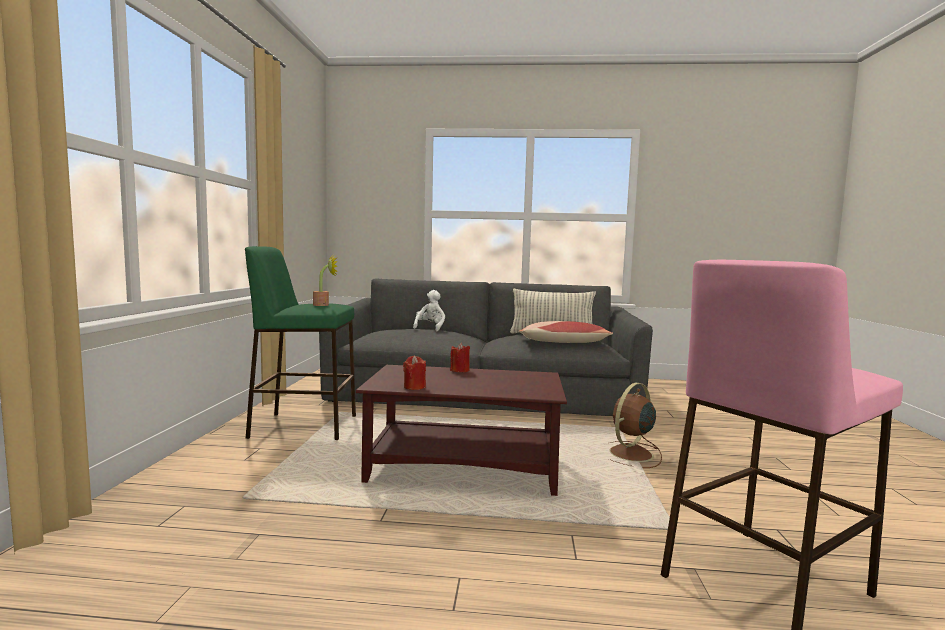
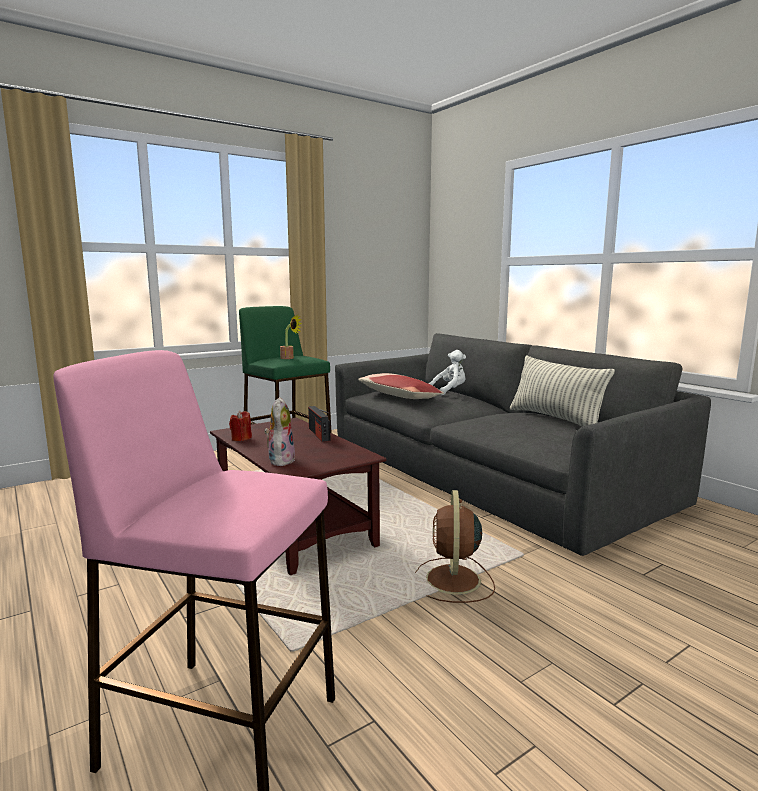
camera: 50 degrees right, 5 degrees up
red candle [450,343,470,372] -> radio [308,406,330,442]
pillow [519,321,613,343] -> pillow moved to [358,373,444,399]
brown fan [609,383,662,468] -> brown fan turned 90 degrees counterclockwise [415,490,495,603]
none -> plush toy [264,397,295,466]

